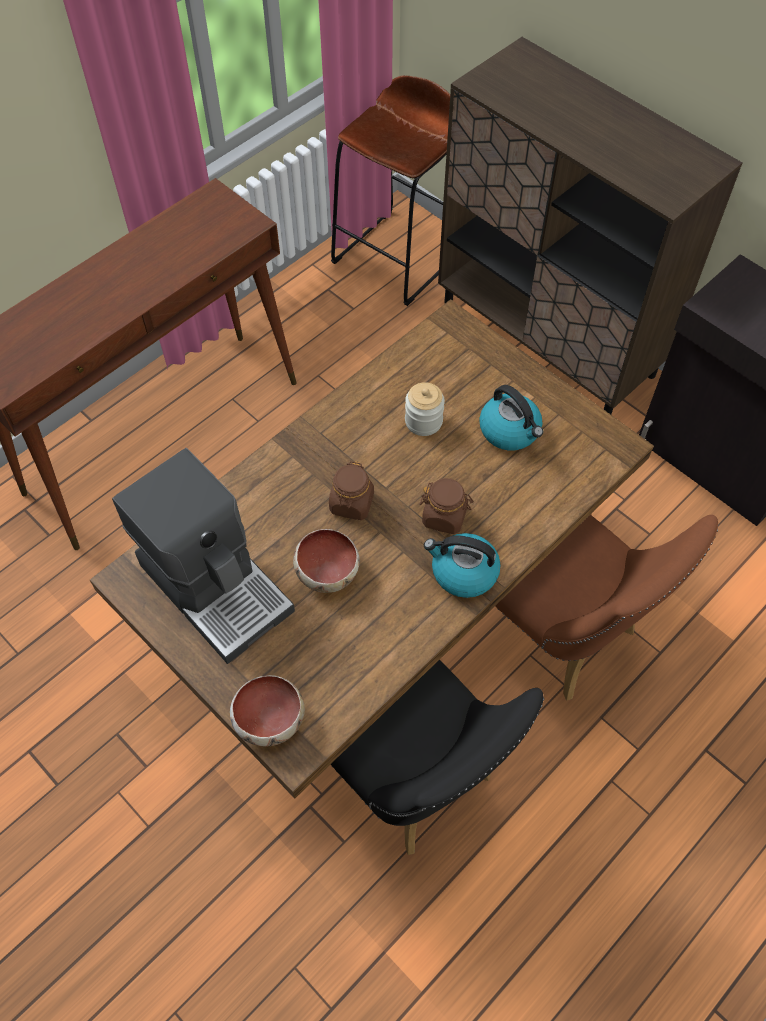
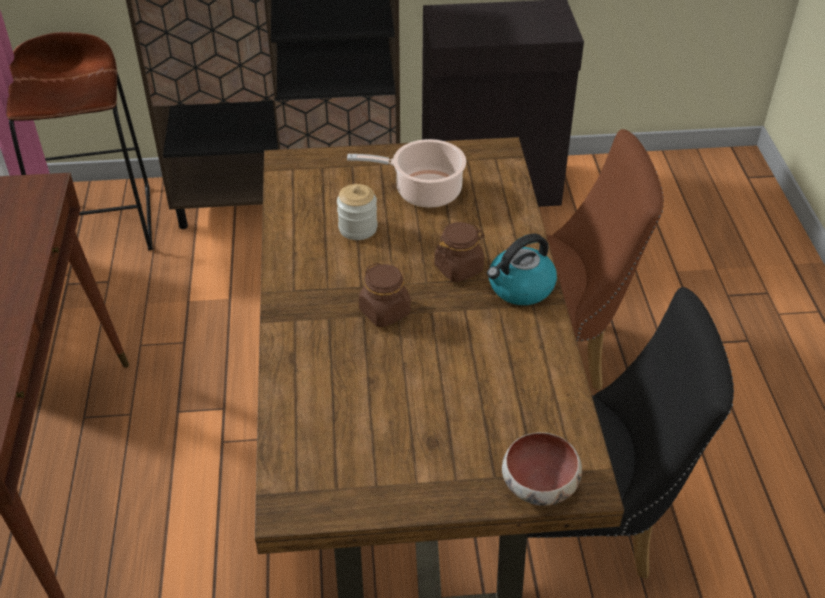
camera: 50 degrees left, 15 degrees down
coffee machine [112,448,295,664] -> none
bowl [293,529,360,593] -> none
kettle [479,385,543,450] -> cooking pot [347,139,466,208]

